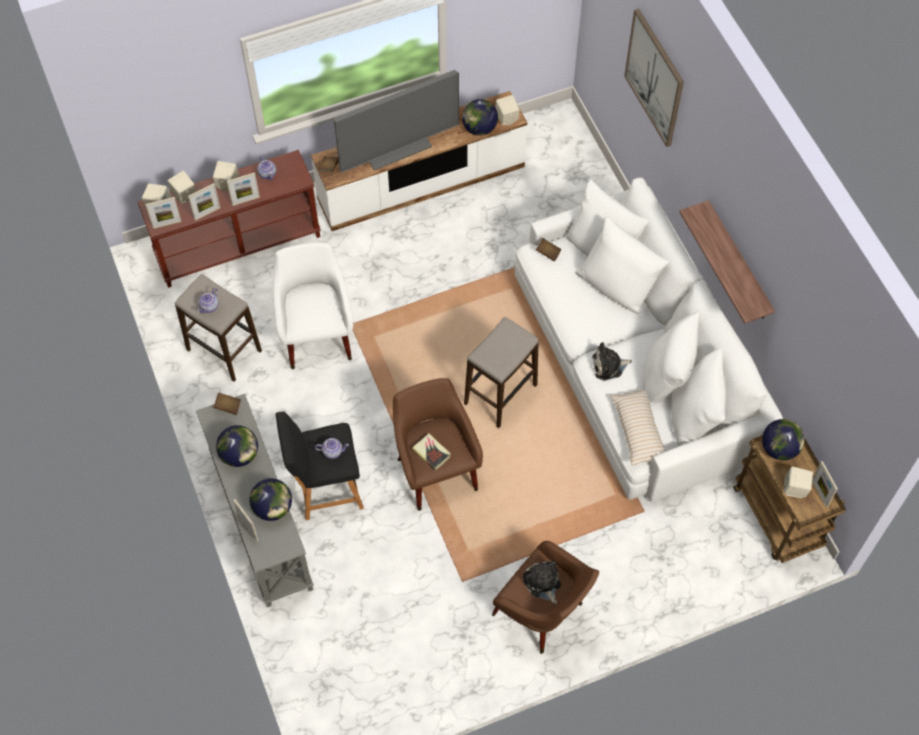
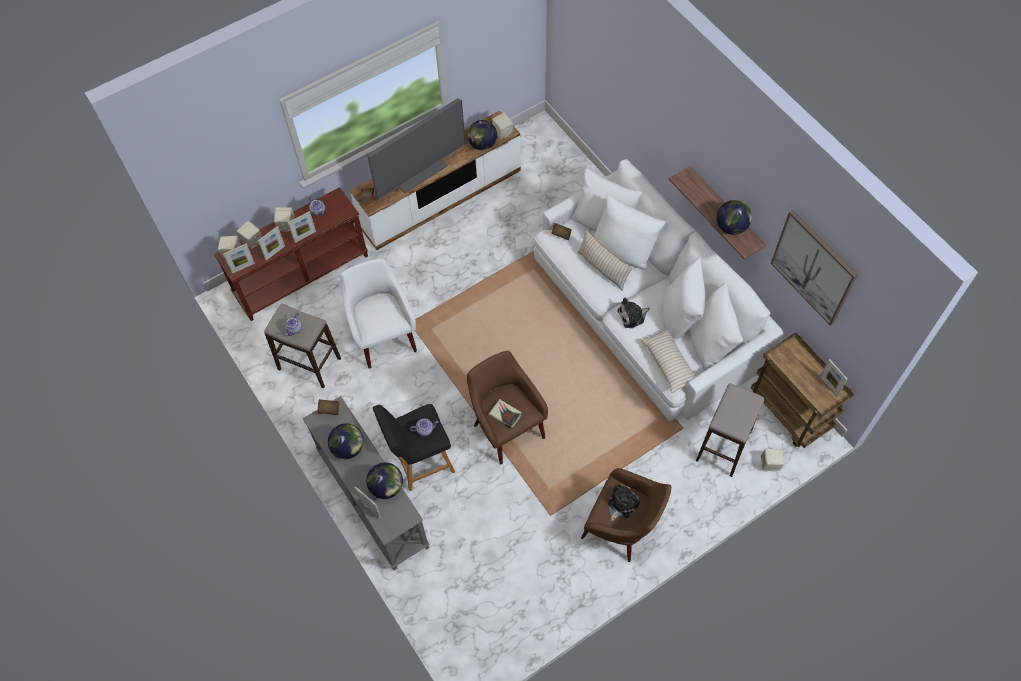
camera: 10 degrees left, 0 degrees up
stool [464,317,539,428] -> stool moved to [696,383,764,477]
plush toy [523,561,561,604] -> plush toy turned 75 degrees clockwise [608,484,640,522]
picture [624,9,684,147] -> picture moved to [771,210,857,326]
globe [762,419,804,460] -> globe moved to [717,200,752,235]
beige speaker [784,466,813,498] -> beige speaker moved to [761,449,784,471]
none -> beige pillow [577,230,632,291]

